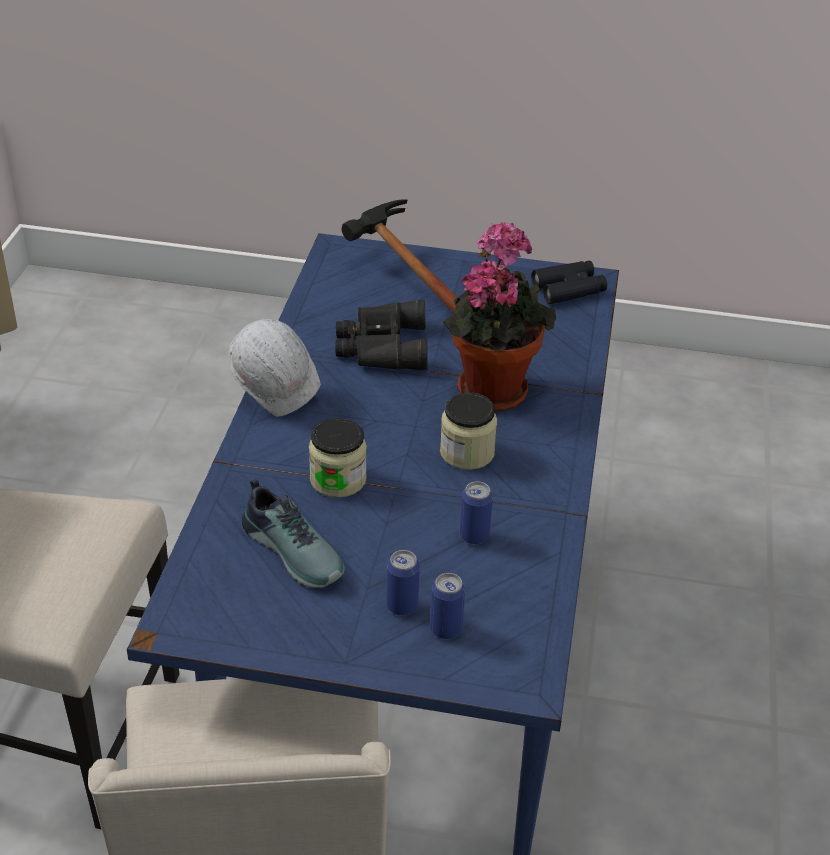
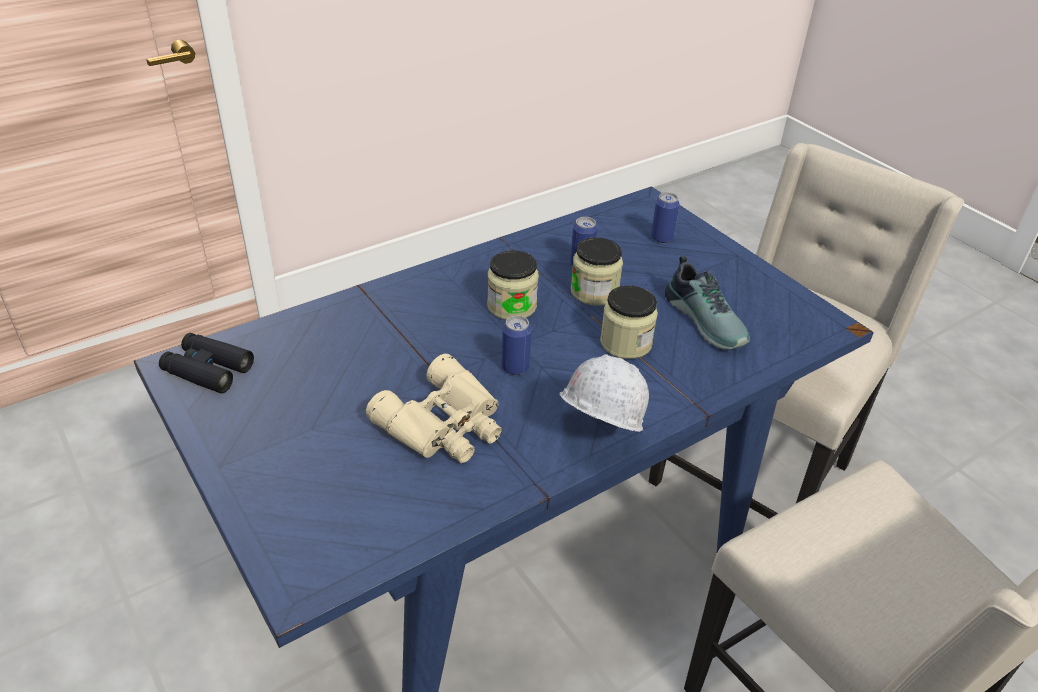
camera: 135 degrees left, 0 degrees up
shoe [242,478,345,588] -> shoe turned 150 degrees clockwise [665,255,750,350]
black binoculars [335,300,428,370] -> beige binoculars [366,354,502,463]
hammer [342,199,458,314] -> none
can [386,550,420,616] -> can moved to [502,315,531,375]
potted plant [443,222,556,411] -> none
none -> jar [571,237,623,306]

